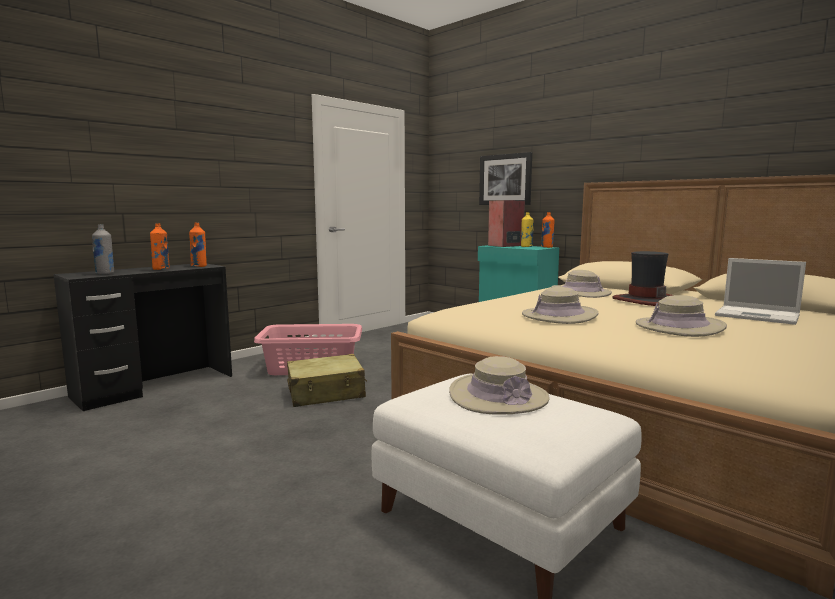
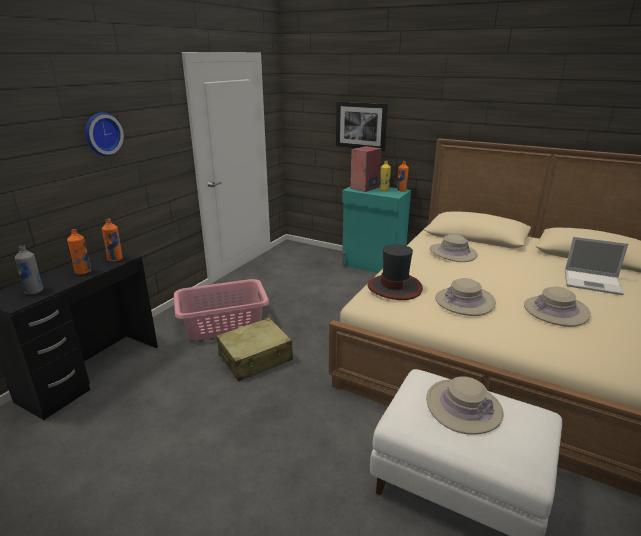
camera: 15 degrees left, 15 degrees up
hat [612,251,673,306] -> hat moved to [368,244,423,300]
none -> wall clock [85,112,124,156]

